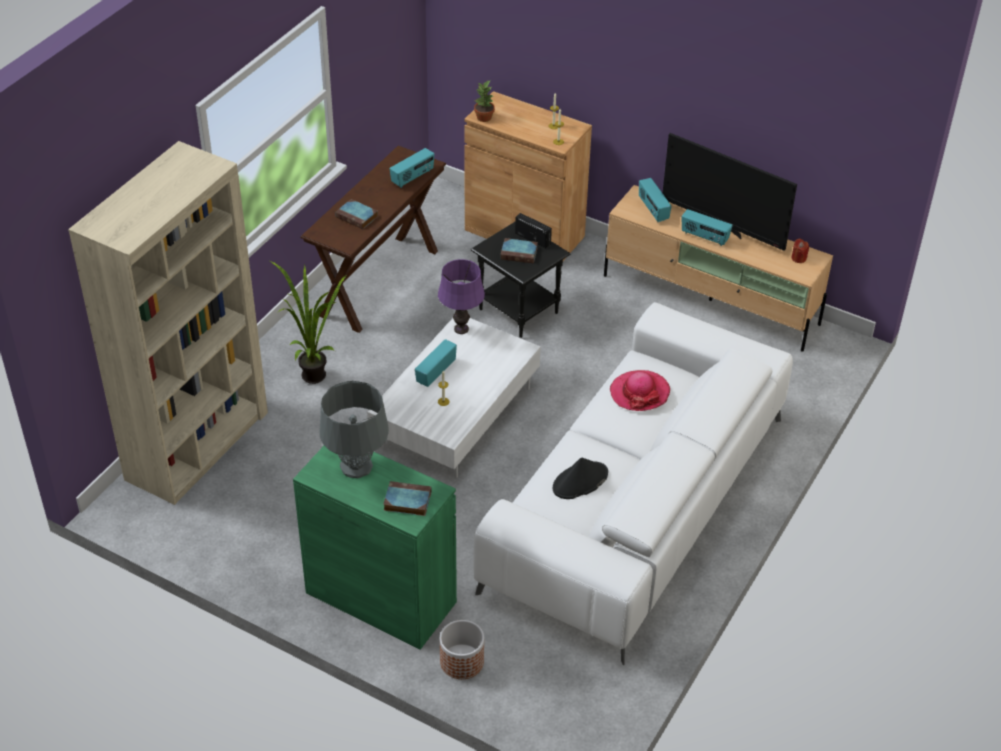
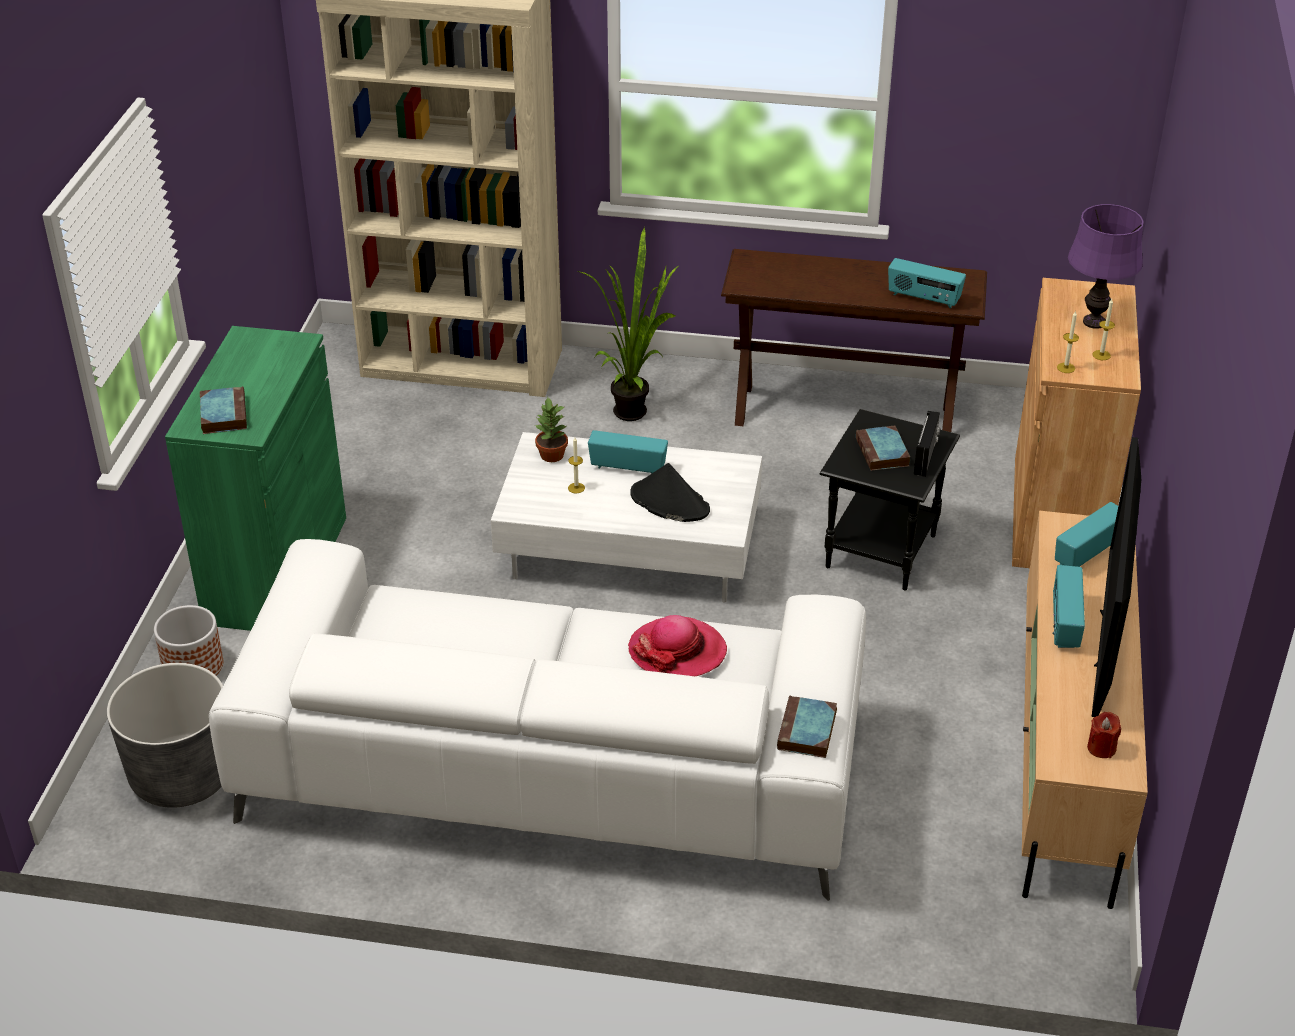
camera: 70 degrees right, 5 degrees down
grey table lamp [319,381,389,478] -> none
book [335,199,378,229] -> book moved to [777,696,837,758]
purple table lamp [438,259,485,334] -> purple table lamp moved to [1068,204,1144,329]
potted plant [474,81,495,122] -> potted plant moved to [535,397,568,462]
black hat [553,458,608,499] -> black hat moved to [630,463,710,522]
none -> grey planter [107,663,223,808]

